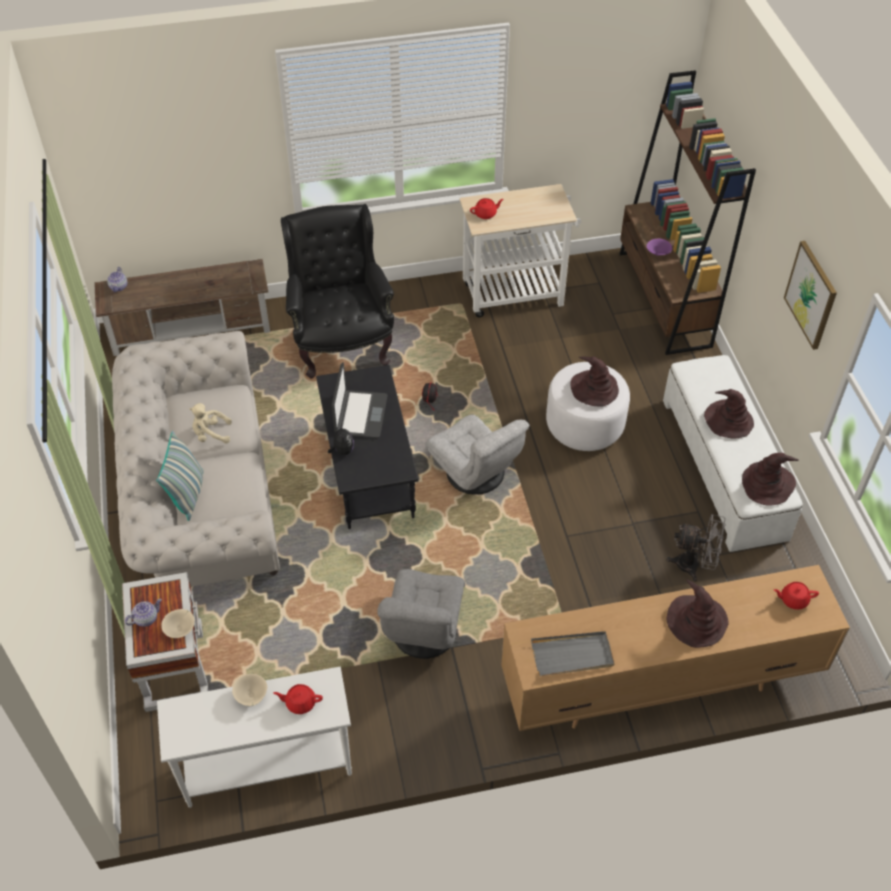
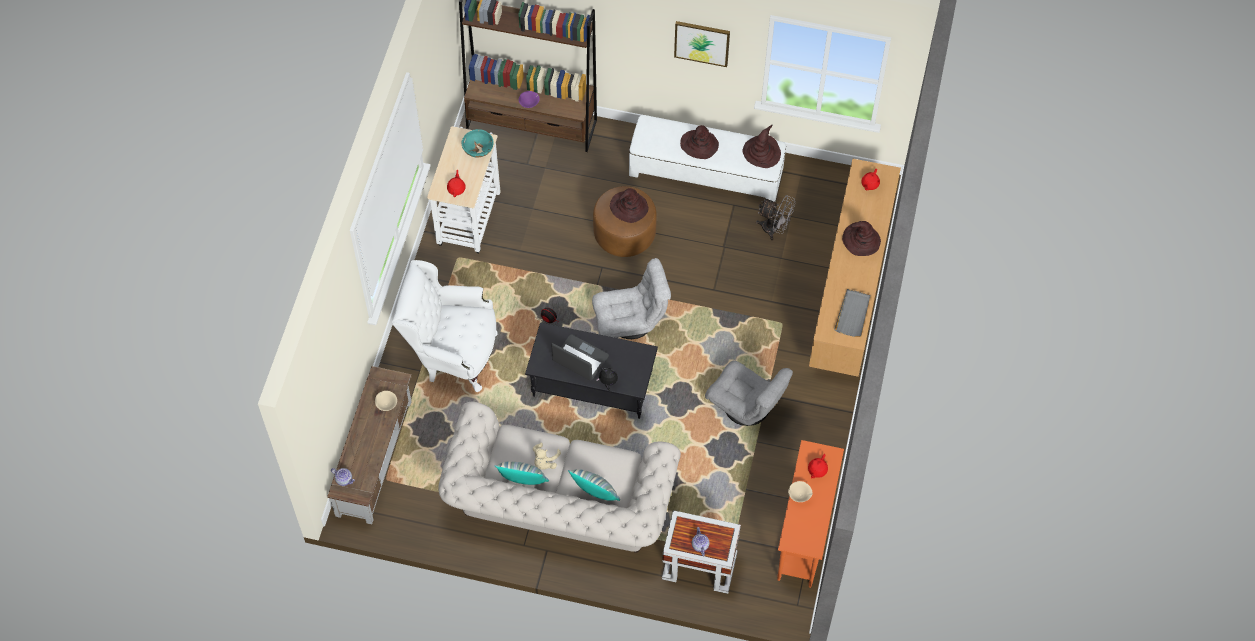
camera: 65 degrees left, 10 degrees up
white console table [157,666,352,808] -> orange console table [777,440,844,588]
beige bowl [161,609,195,638] -> beige bowl moved to [375,391,397,411]
black armchair [281,204,394,379] -> white armchair [392,260,498,392]
white ottoman [546,362,630,451] -> brown ottoman [593,186,657,257]
grey fan [666,514,725,582] -> grey fan turned 75 degrees clockwise [756,195,796,241]
none -> turquoise bowl [461,129,493,158]
none -> pillow [494,461,549,485]

